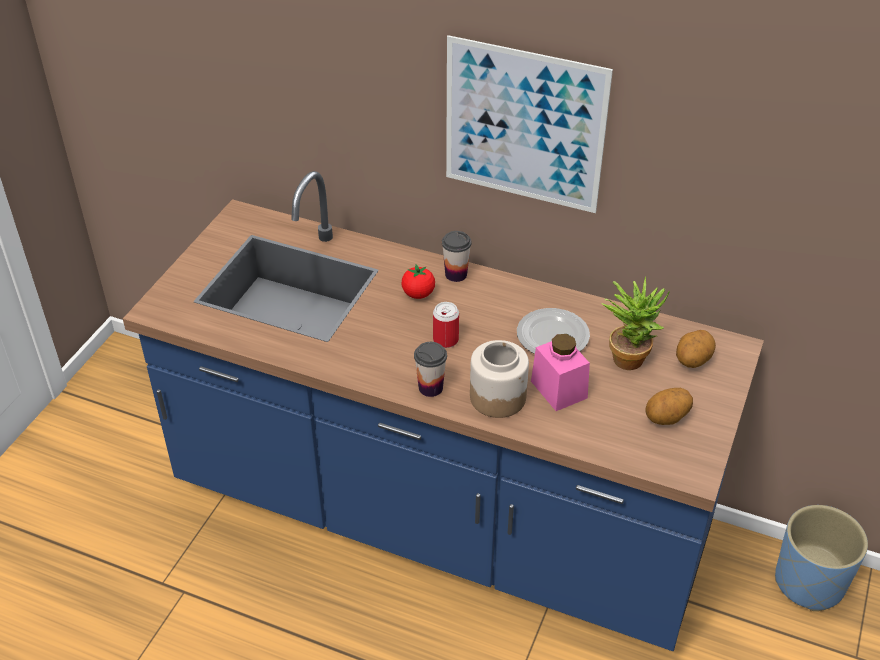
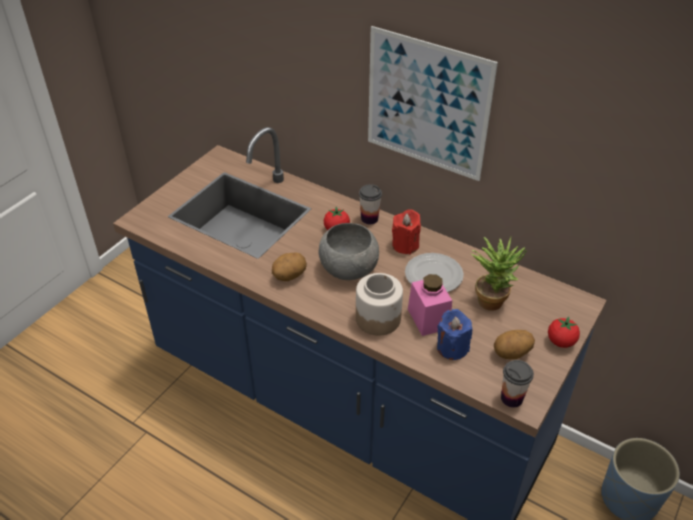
camera: 10 degrees right, 0 degrees up
cup [414,342,447,397] -> cup moved to [501,360,534,408]
can [433,302,459,348] -> grey bowl [319,223,379,280]
potato [676,330,716,368] -> potato moved to [272,253,307,281]
none -> red candle [392,209,421,254]
none -> blue candle [437,309,473,360]
none -> tomato [548,317,580,348]

